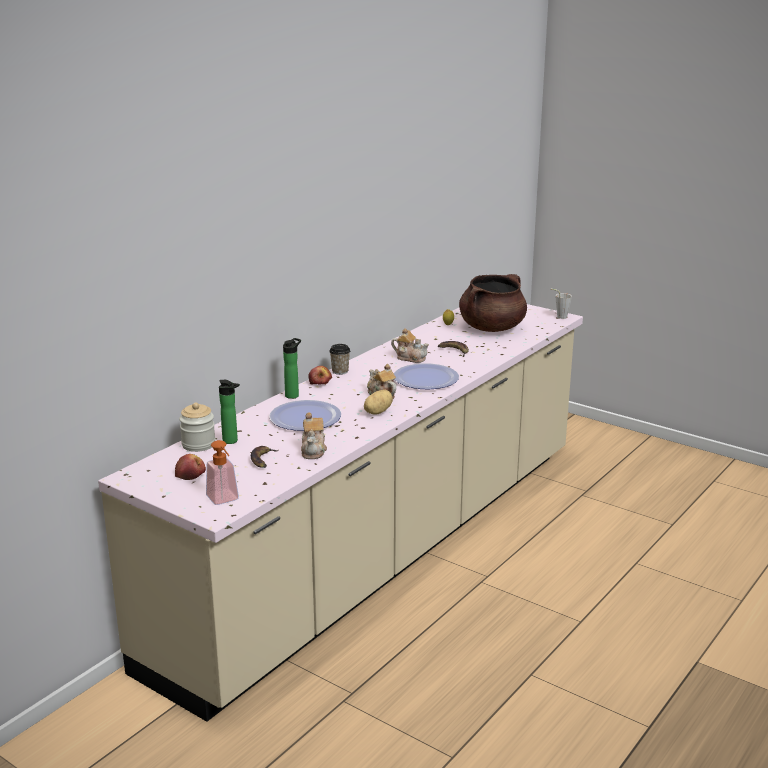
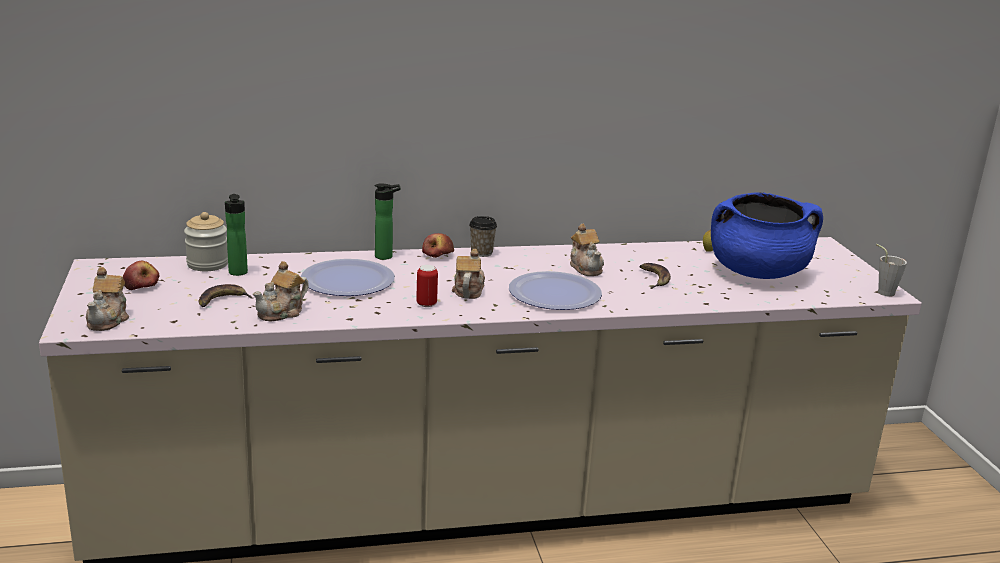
camera: 40 degrees right, 0 degrees up
soap dispenser [206,440,239,505] -> teapot [86,267,129,331]
potato [364,389,393,415] -> can [416,265,438,307]
brown cooking pot [459,274,527,332] -> blue cooking pot [711,193,823,279]

